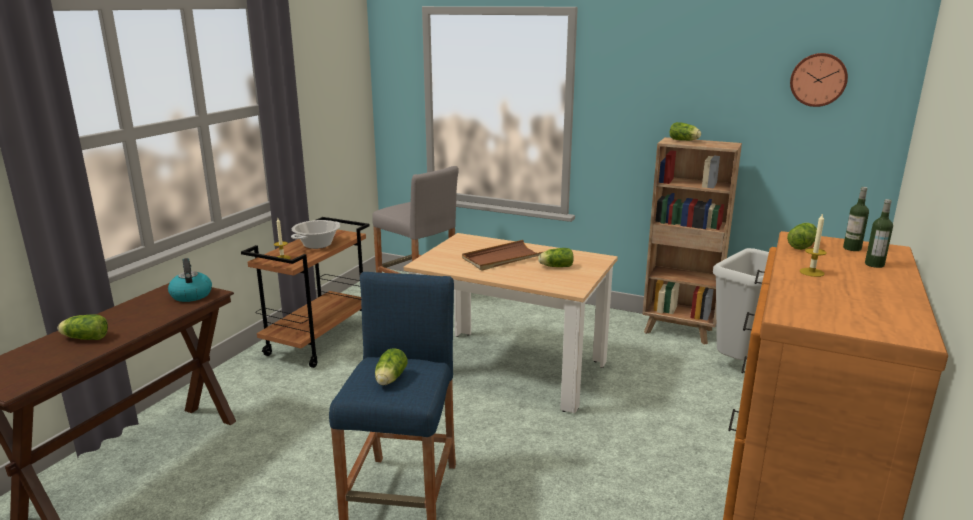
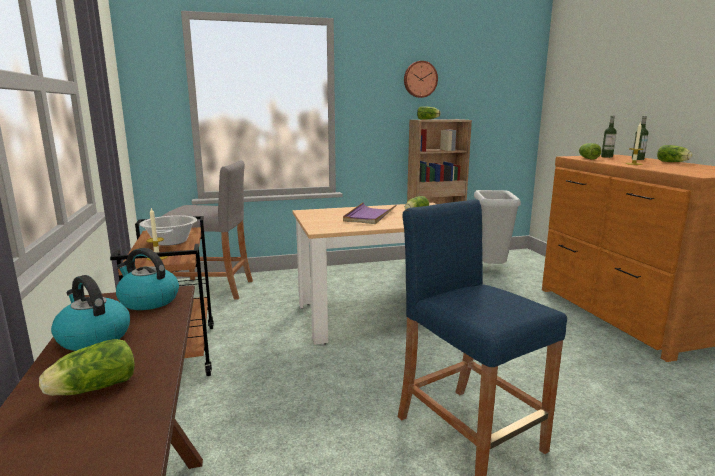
camera: 40 degrees left, 5 degrees down
lettuce [375,348,408,385] -> lettuce moved to [657,145,693,162]
brown tray [462,240,545,271] -> purple tray [343,202,396,224]
wall clock [790,53,848,107] -> wall clock moved to [404,61,438,98]
none -> kettle [51,275,130,351]

